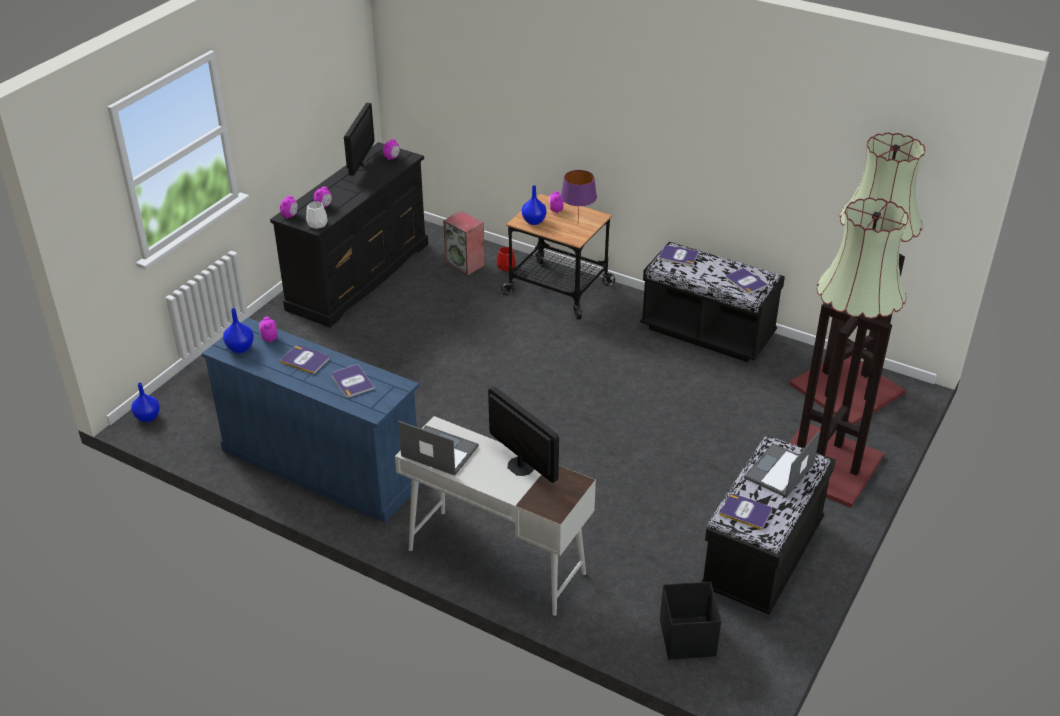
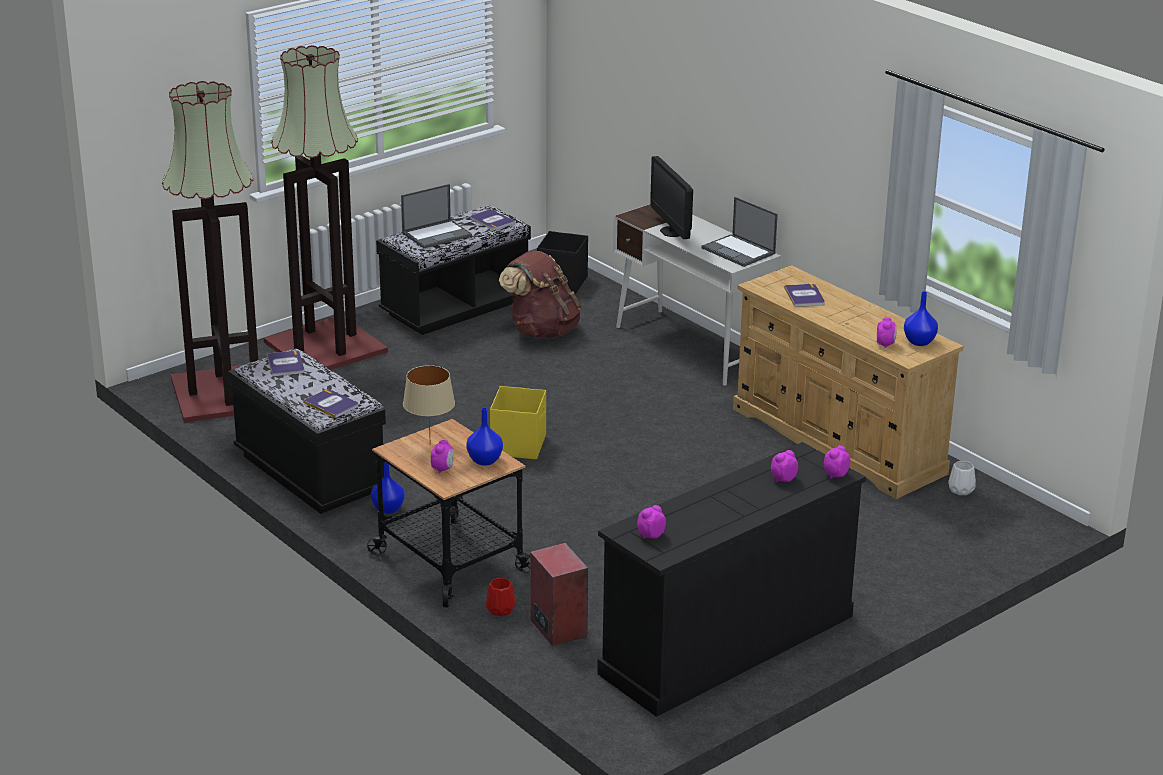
camera: 160 degrees left, 10 degrees down
blue vase [131,382,160,422] -> blue vase moved to [371,462,405,514]
blue dresser [202,317,422,523] -> beige dresser [733,265,963,499]
book [280,345,330,374] -> none
white vase [306,201,328,229] -> white vase moved to [948,461,976,495]
monitor [344,103,374,176] -> none
purple table lamp [560,170,597,214] -> beige table lamp [403,365,455,445]
none -> yellow storage box [490,386,546,459]
none -> brown backpack [499,250,582,338]

